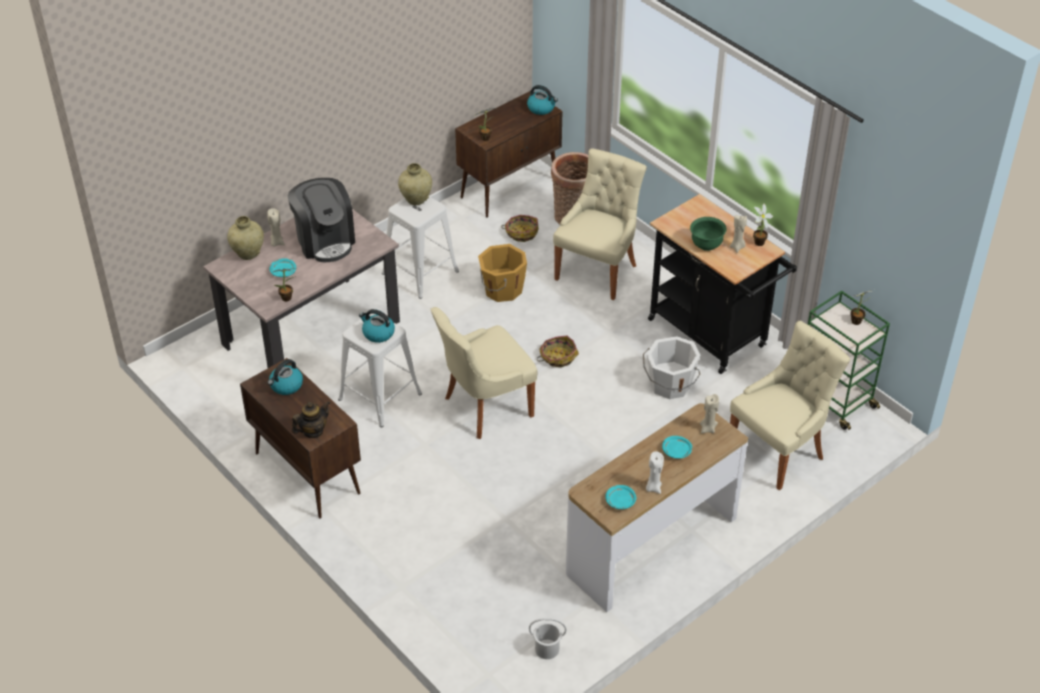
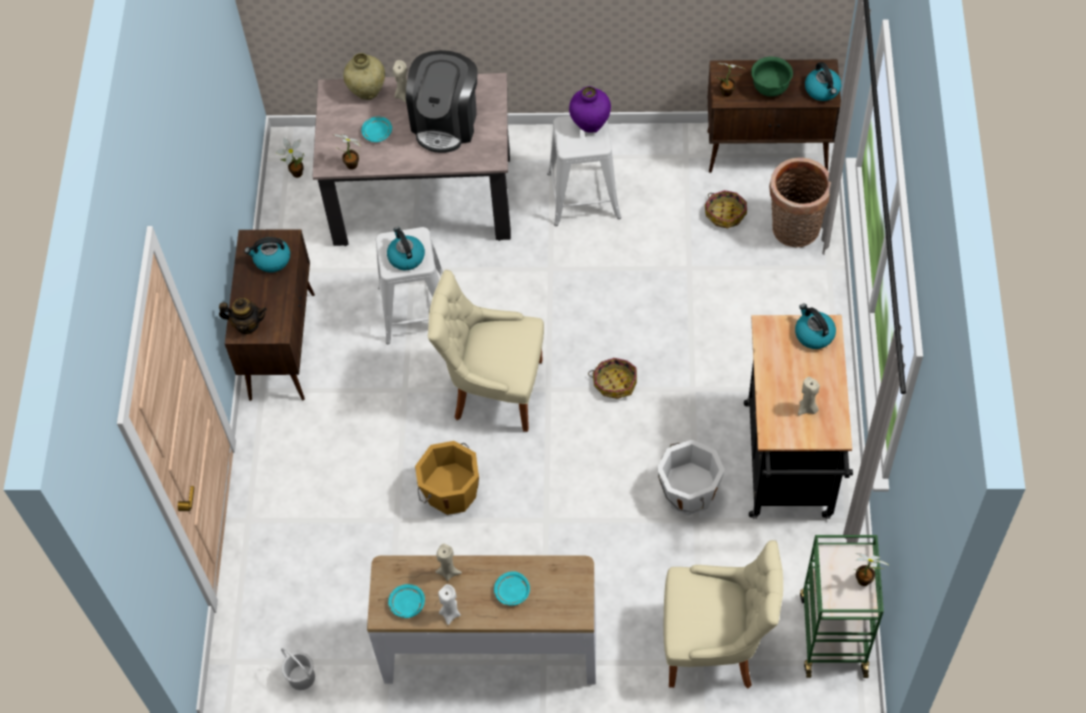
camera: 45 degrees right, 15 degrees up
beige vase [398,163,432,205] -> purple vase [569,86,611,133]
orange bucket [478,244,527,302] -> orange bucket moved to [415,441,479,515]
beige chair [553,148,647,300] -> none
green bowl [690,217,727,251] -> green bowl moved to [751,56,793,97]
beige candle [700,394,719,433] -> beige candle moved to [435,544,462,581]
potted plant [753,203,773,246] -> potted plant moved to [276,138,305,178]
none -> kettle [795,304,836,349]

